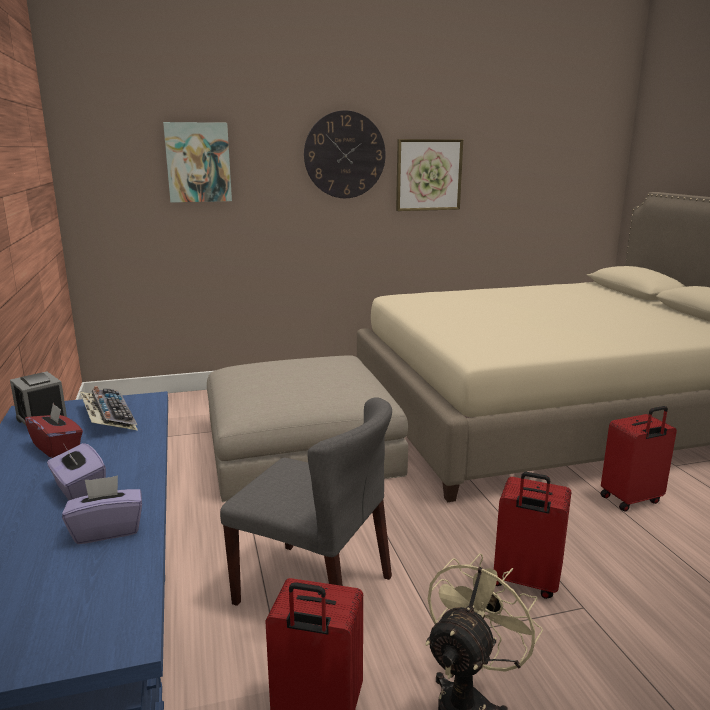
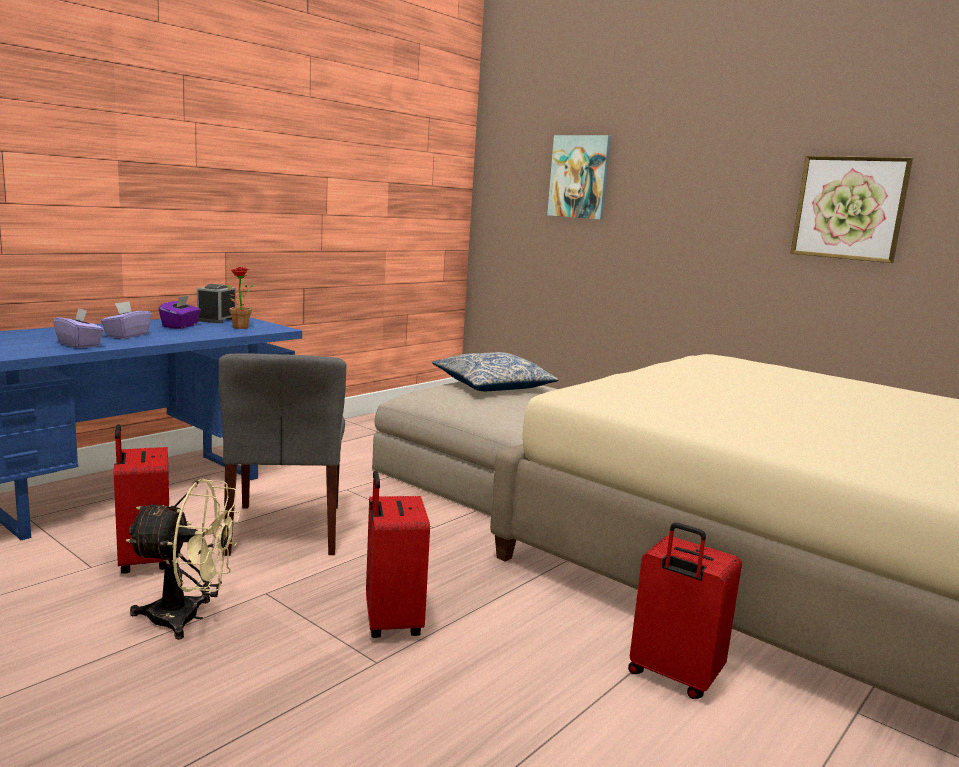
camera: 55 degrees right, 5 degrees down
red tissue box [25,403,83,458] -> purple tissue box [159,295,201,329]
keyboard [80,386,138,430] -> potted plant [226,267,255,329]
wall clock [304,110,386,198] -> none
none -> pillow [432,352,559,391]

